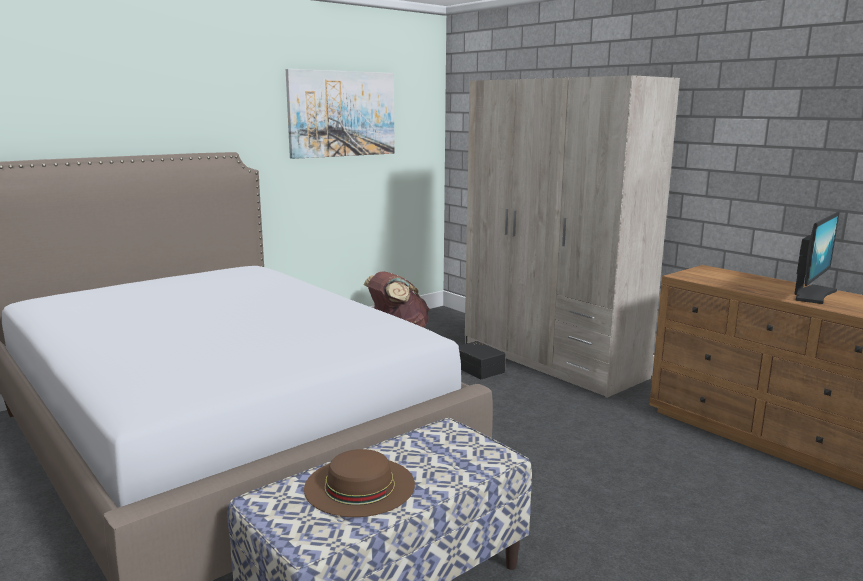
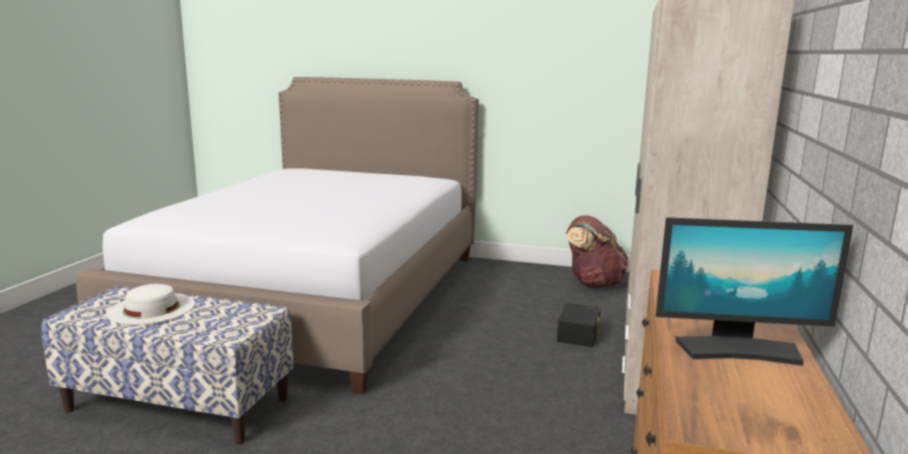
camera: 55 degrees right, 0 degrees up
picture [286,69,395,159] -> none
brown hat [304,449,415,517] -> white hat [106,284,195,325]

